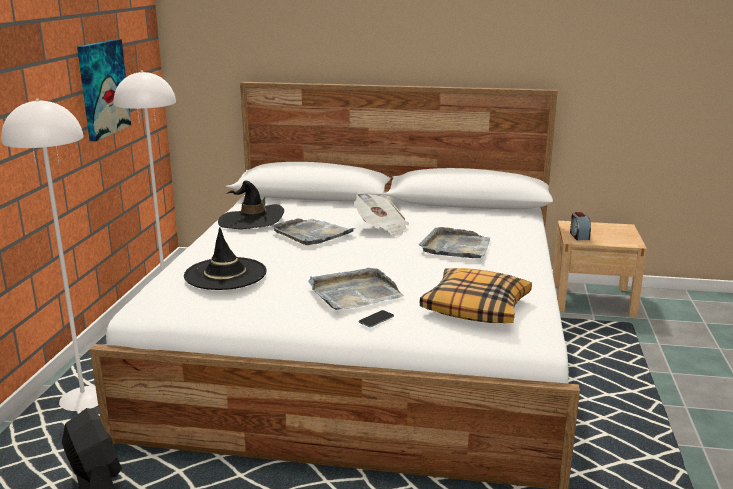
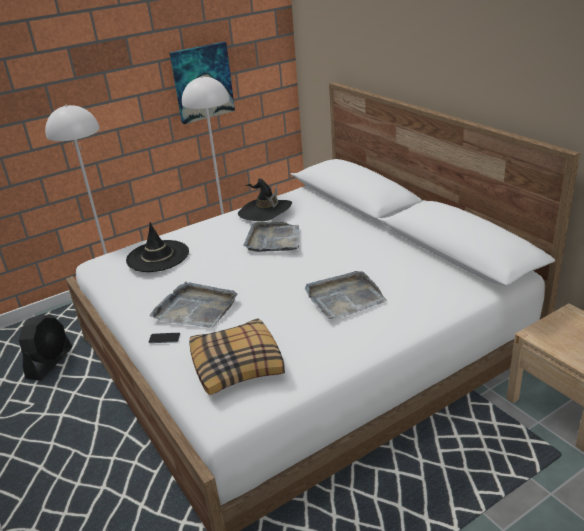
camera: 50 degrees right, 10 degrees up
newspaper [354,192,409,237] -> none
alarm clock [570,212,591,240] -> none

